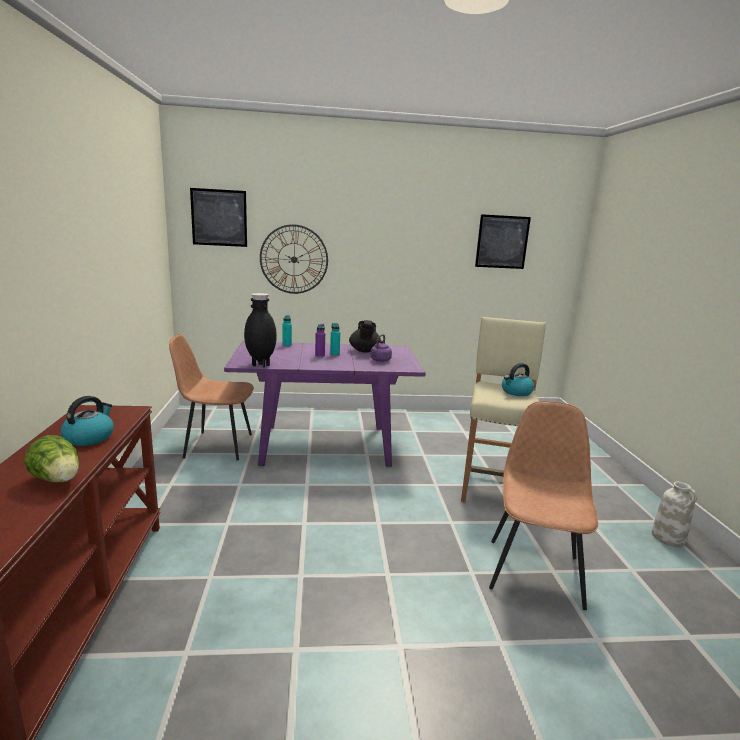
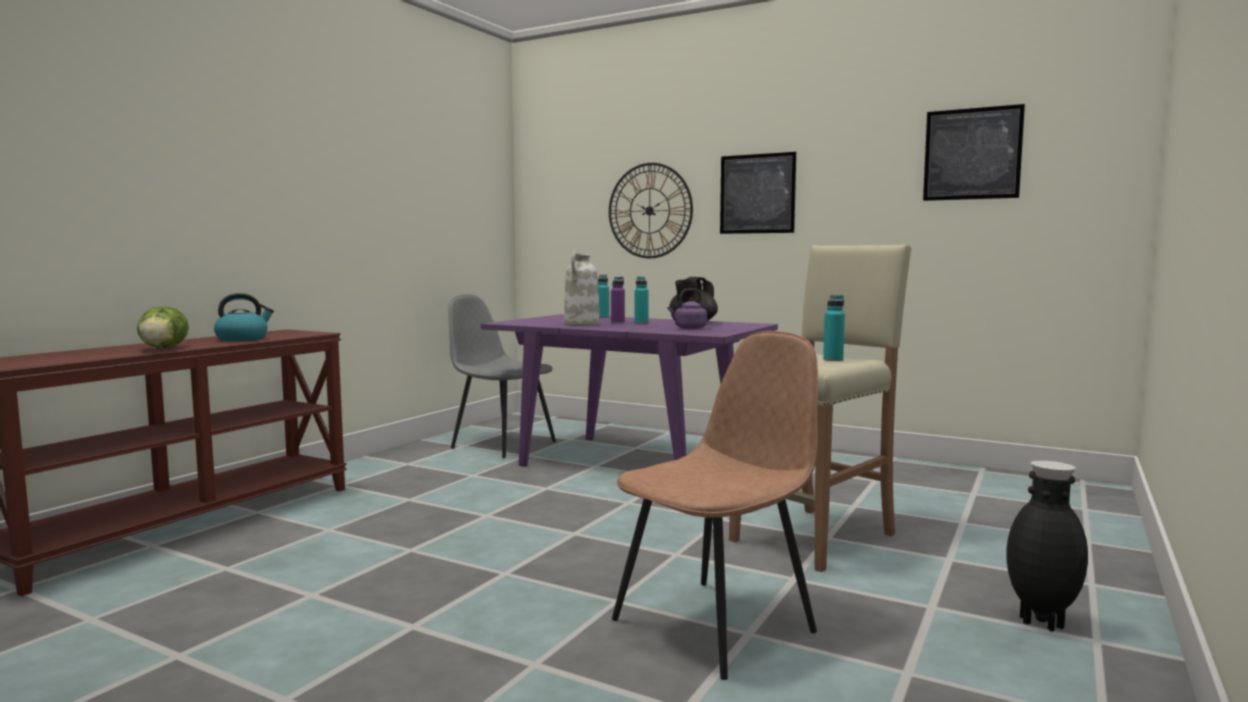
camera: 35 degrees right, 10 degrees down
brown chair [169,334,254,461] -> grey chair [448,295,556,458]
picture [190,188,247,247] -> picture moved to [720,152,796,234]
black vase [244,293,277,367] -> black vase moved to [1006,461,1088,631]
kettle [502,363,534,396] -> turquoise bottle [823,295,845,361]
white vase [652,482,697,547] -> white vase moved to [564,252,600,326]

